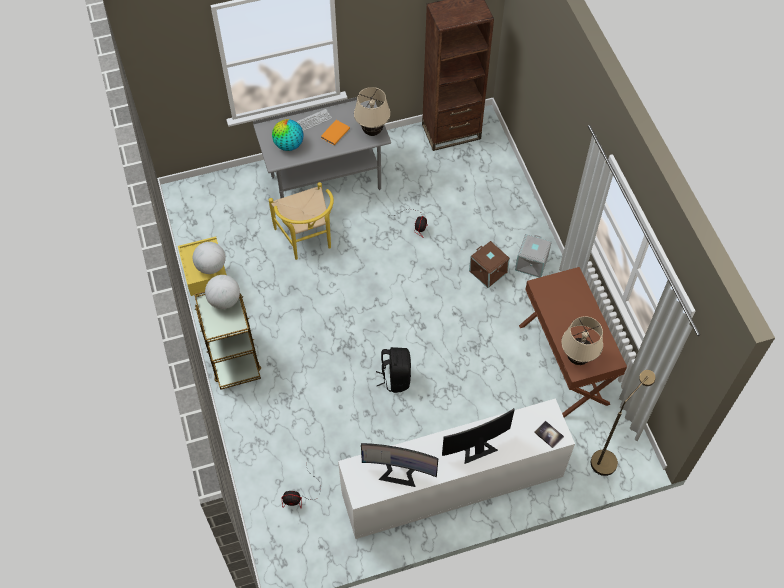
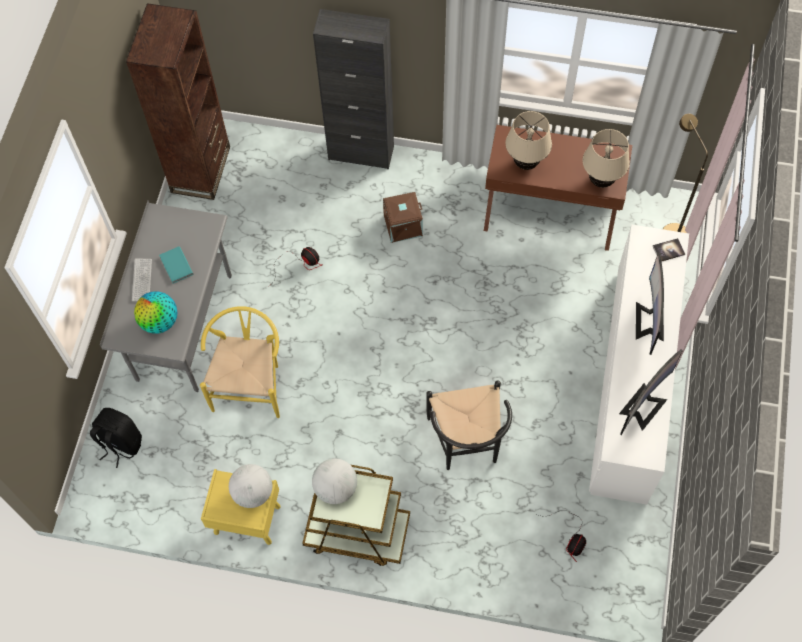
camera: 60 degrees left, 5 degrees up
yellow chair [269,182,334,260] -> yellow chair turned 90 degrees counterclockwise [200,306,280,418]
orange book [321,120,350,145] -> turquoise book [159,246,193,284]
beige table lamp [354,87,390,136] -> beige table lamp moved to [505,111,552,170]
black backpack [376,347,411,393] -> black backpack moved to [90,408,142,468]
grey storage box [515,234,552,278] -> none
none -> black cabinet [313,9,394,169]
none -> black chair [426,381,512,470]

